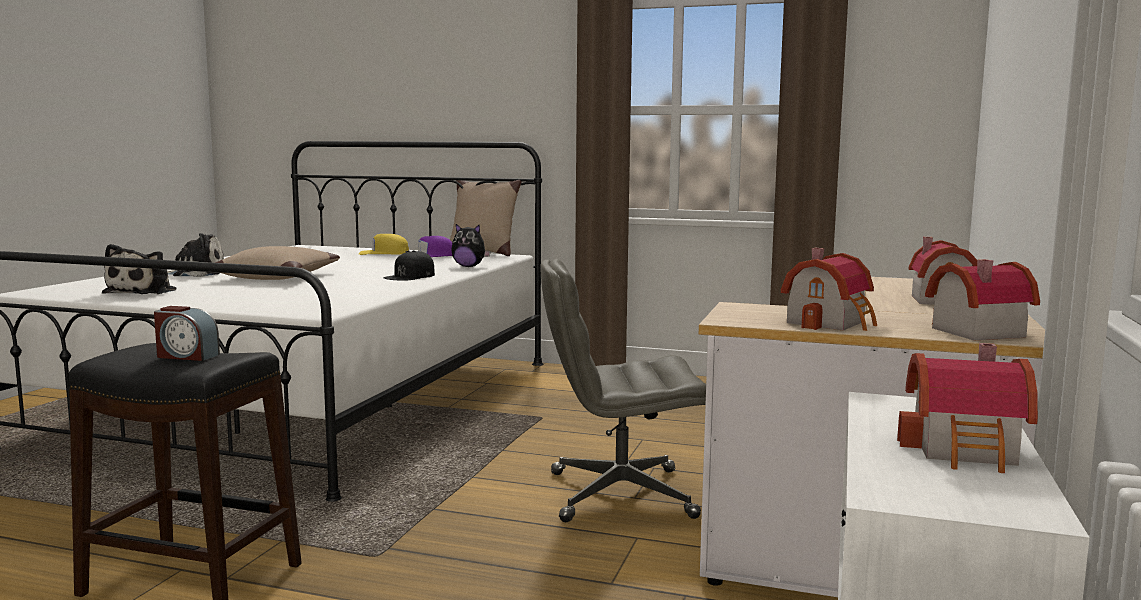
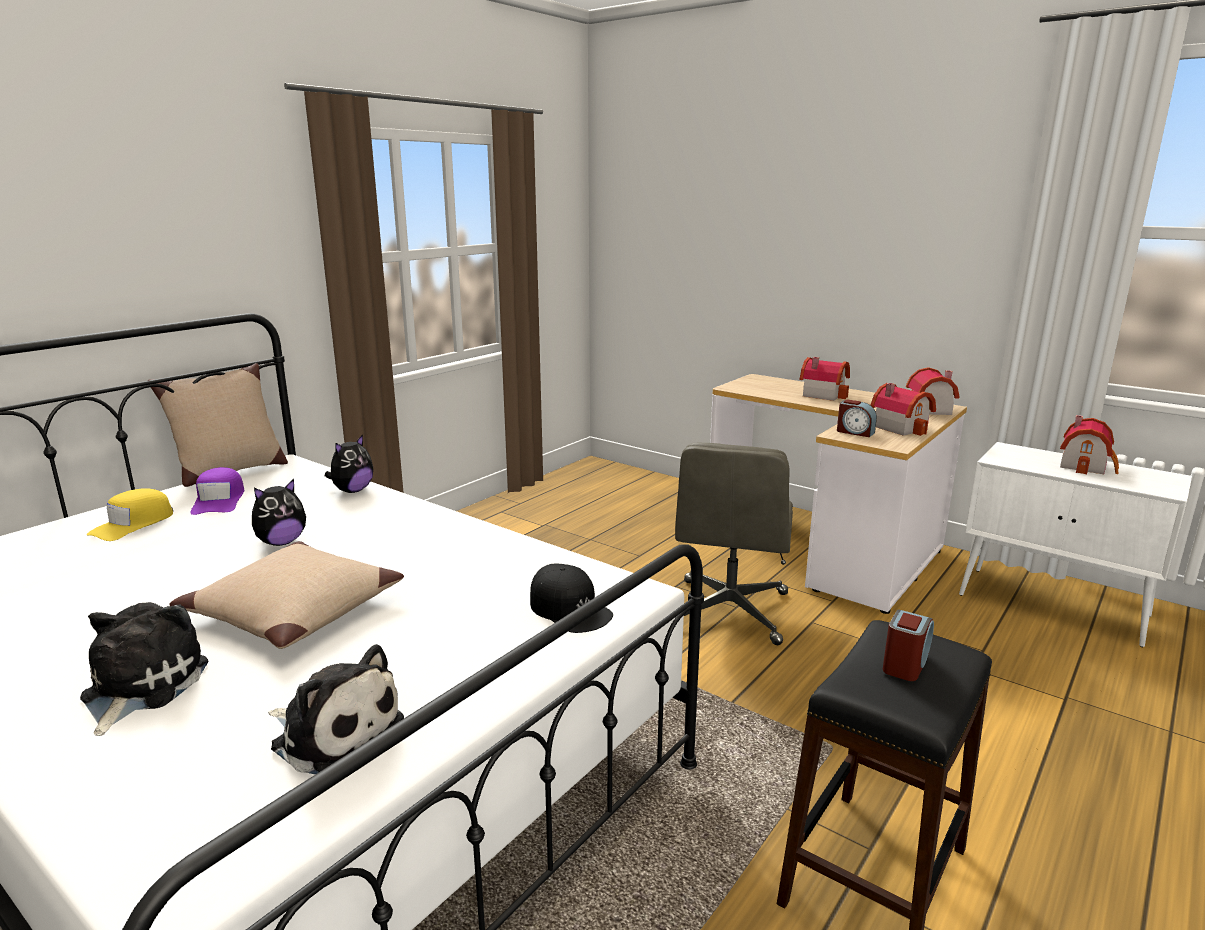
camera: 70 degrees left, 10 degrees up
black cap [384,250,435,281] -> black cap moved to [530,564,613,633]
none -> plush toy [252,479,306,546]
none -> alarm clock [837,399,877,437]

